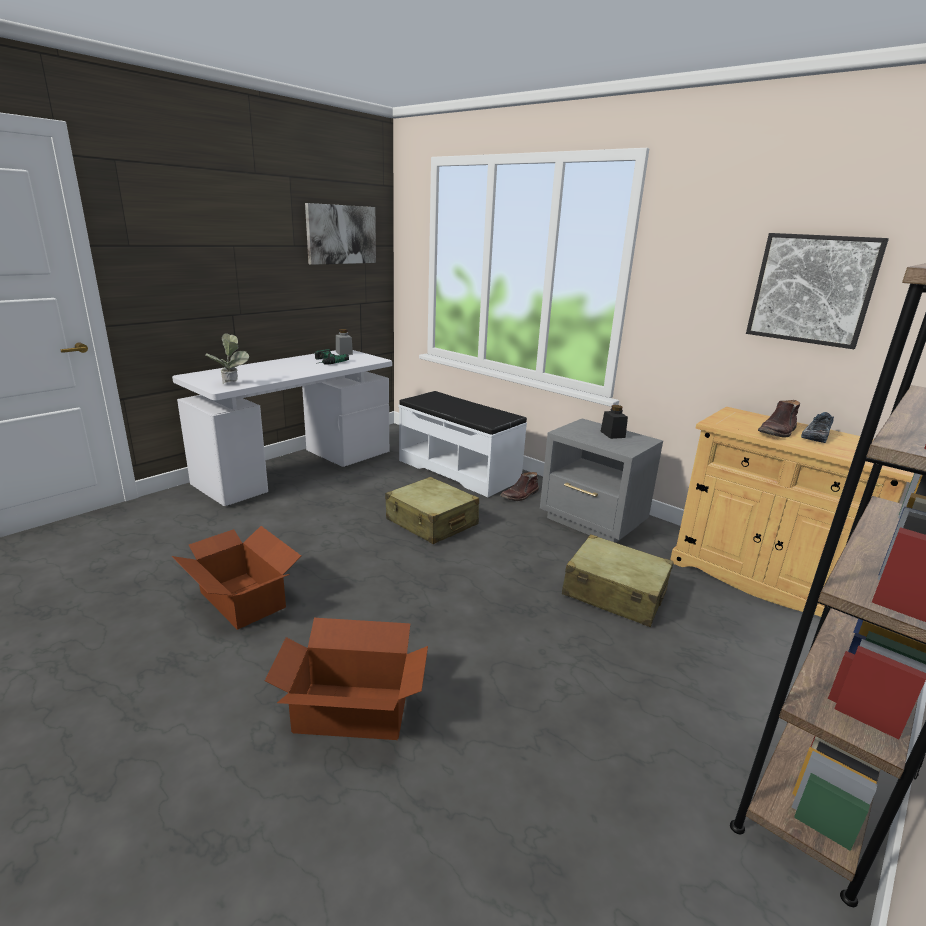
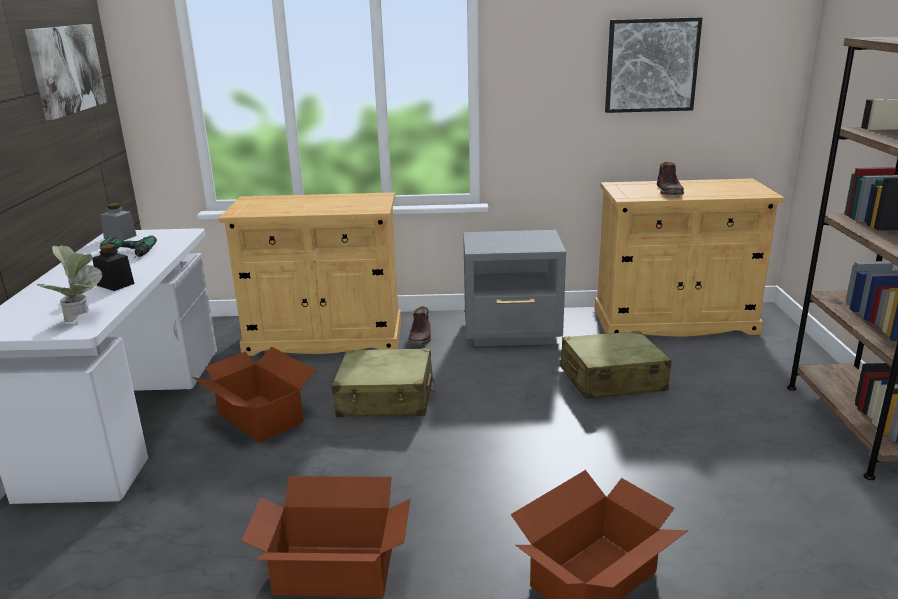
camera: 40 degrees left, 0 degrees up
white bench [399,391,527,497] -> beige cabinet [218,192,401,356]
black jar [601,405,628,439] -> black jar moved to [92,244,135,291]
shoe [801,412,834,443] -> none
none -> cardboard box [192,347,316,443]

